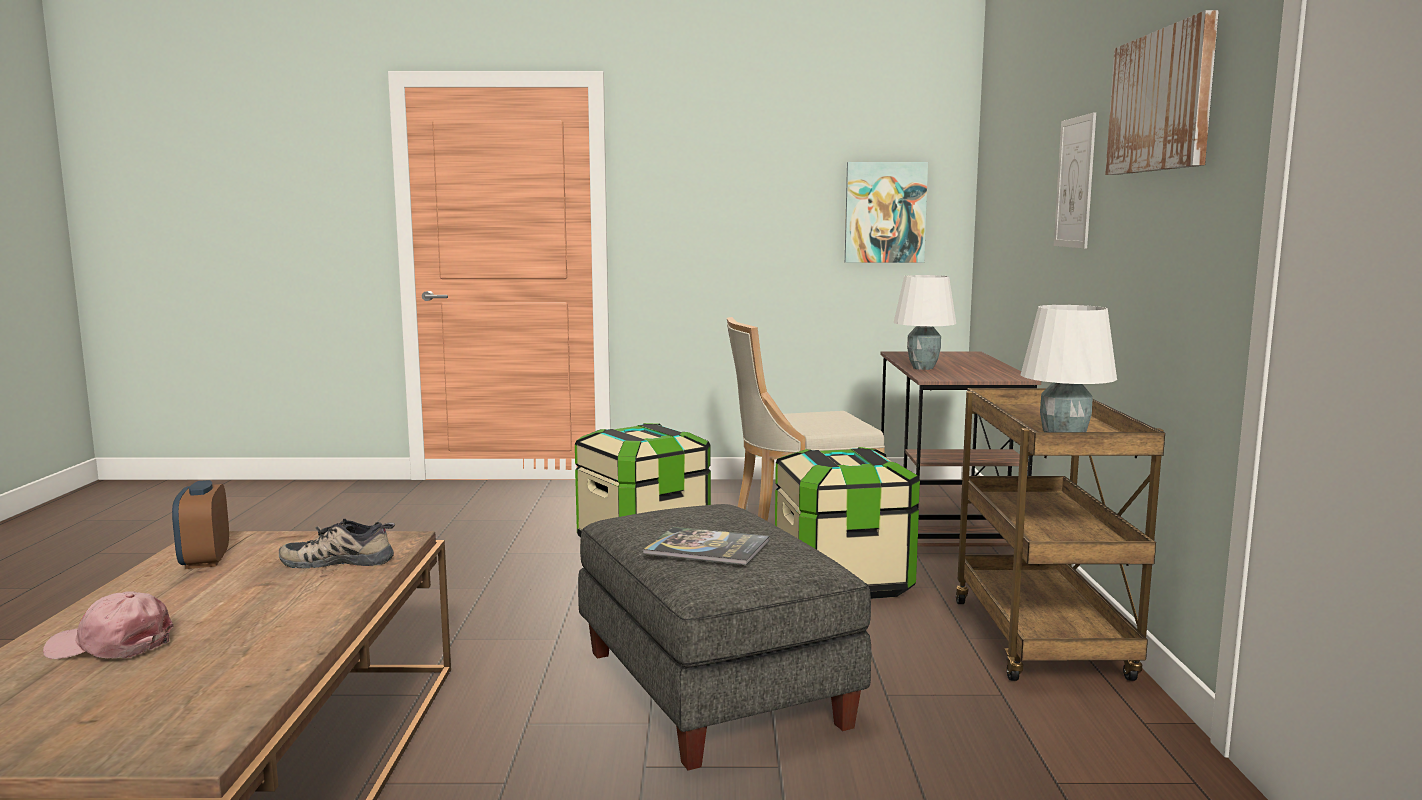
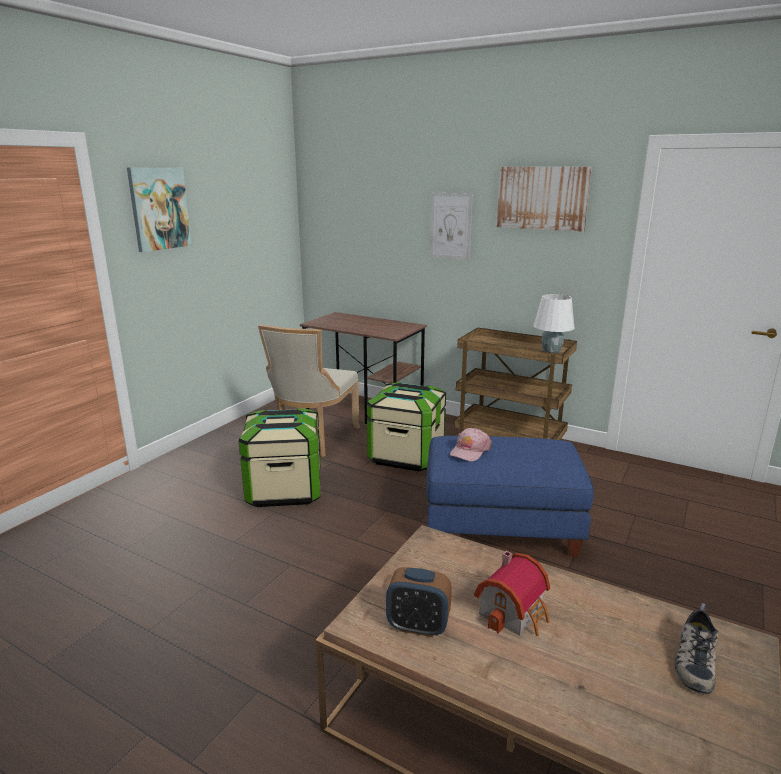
camera: 60 degrees left, 10 degrees up
pink cap [43,591,174,659] -> pink cap moved to [450,428,492,462]
shoe [279,519,395,568] -> shoe moved to [674,603,718,694]
grey ottoman [578,504,871,771] -> blue ottoman [426,436,594,557]
book [643,527,770,565] -> none
picture [845,162,928,263] -> picture moved to [127,167,192,252]
white table lamp [894,275,956,370] -> none
none -> toy house [474,551,550,636]

